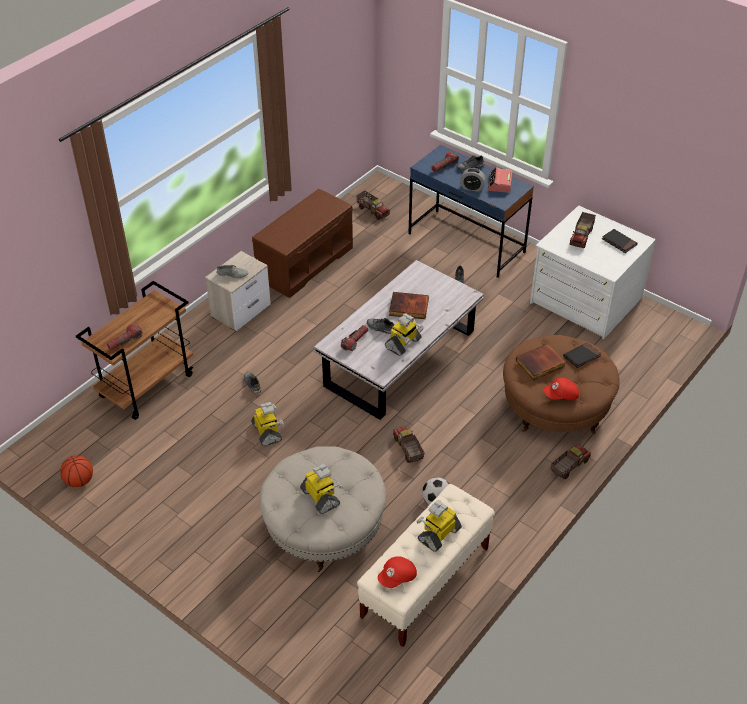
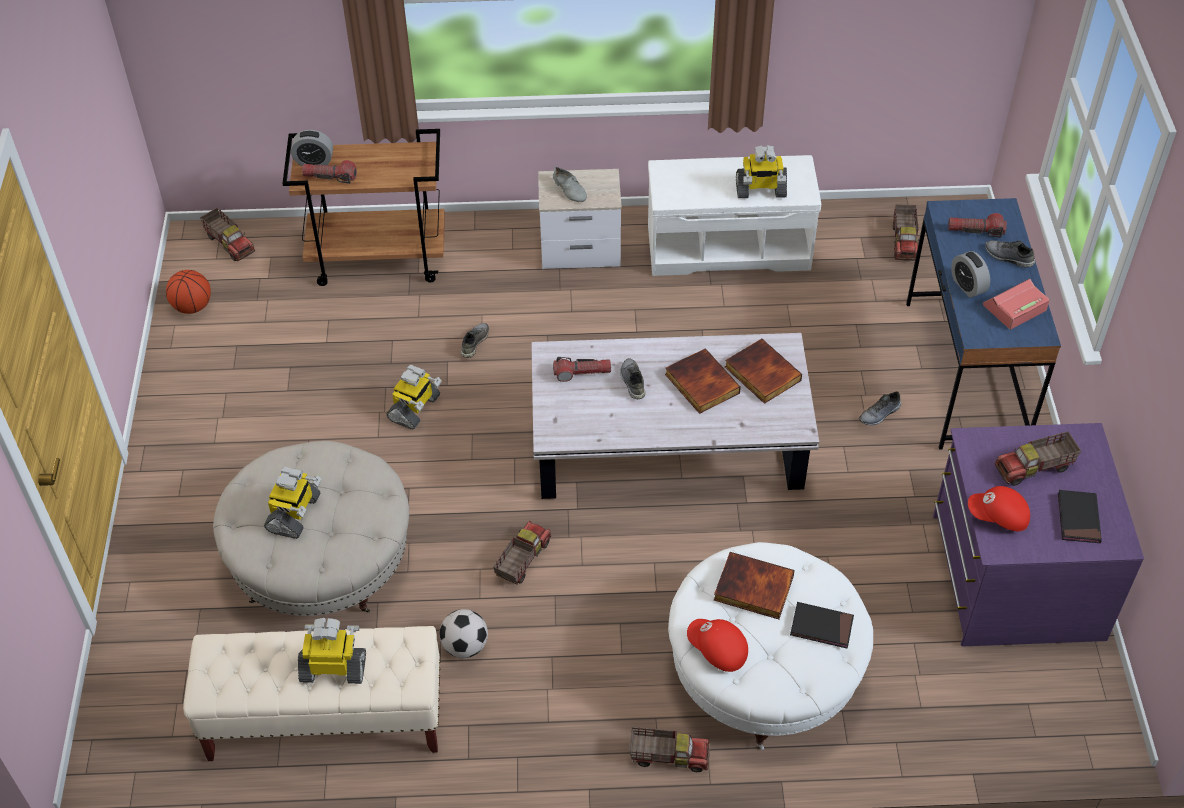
camera: 50 degrees right, 5 degrees up
brown bench [252,189,353,298] -> white bench [648,155,821,276]
red cap [378,556,417,588] -> red cap moved to [968,486,1030,531]
toy robot [385,313,424,356] -> toy robot moved to [736,145,787,198]
brown ottoman [503,335,620,434] -> white ottoman [668,542,873,750]
white dresser [530,205,656,339] -> purple dresser [933,423,1144,647]
none -> toy truck [200,208,255,261]
none -> alarm clock [291,130,333,166]
none -> book [725,339,802,404]

